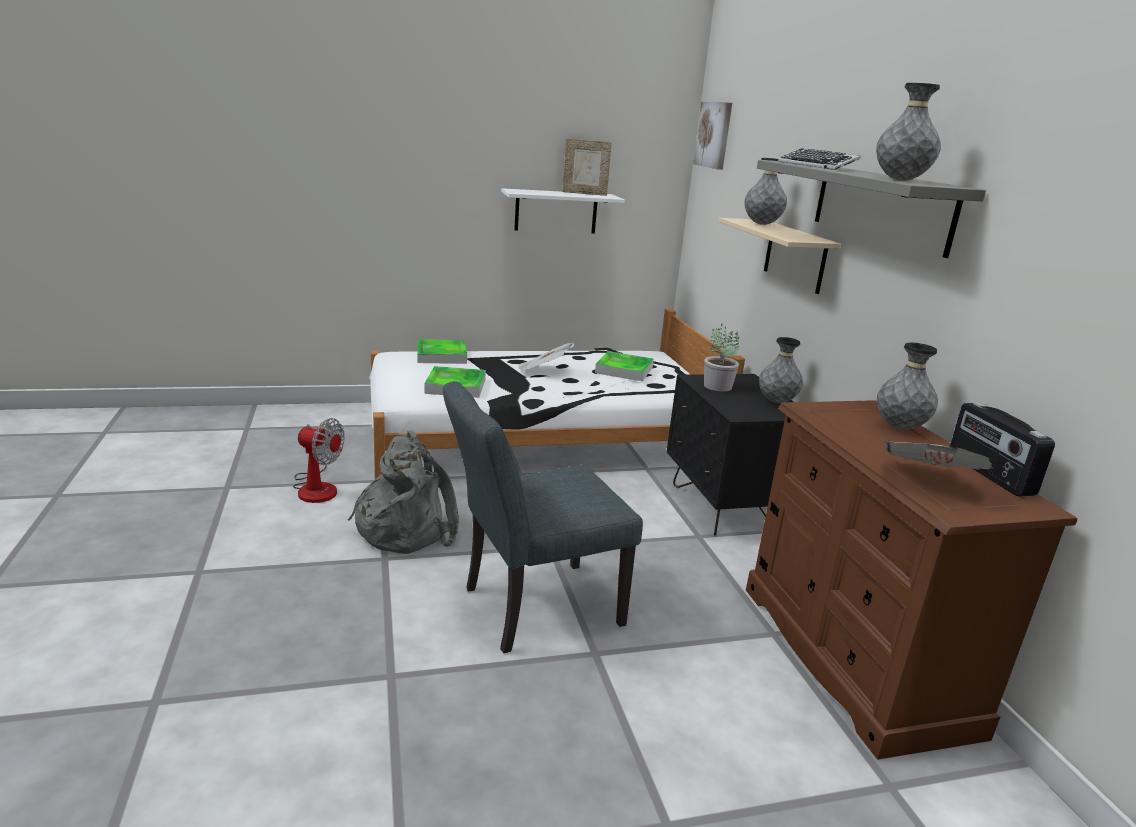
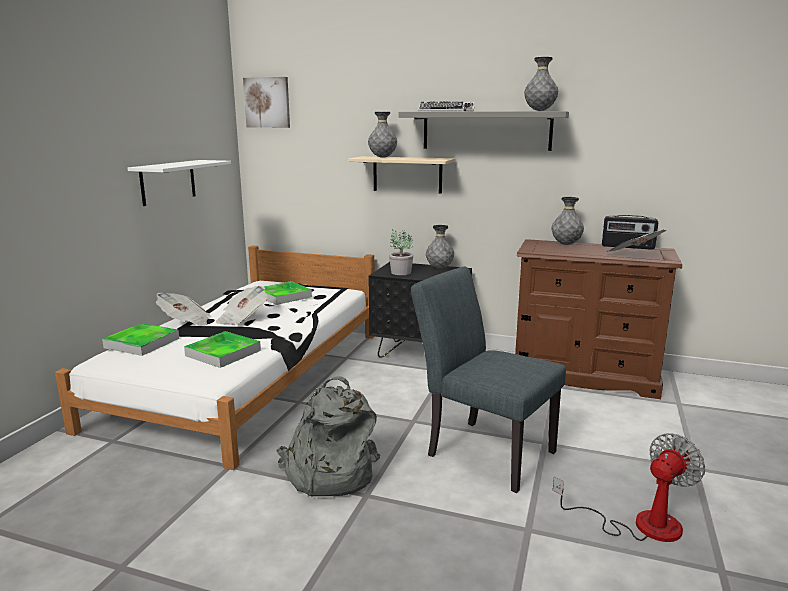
camera: 55 degrees left, 5 degrees down
fan [293,418,345,503] -> fan moved to [553,433,705,542]
grey chair [443,381,643,653] -> grey chair turned 120 degrees clockwise [411,267,566,493]
picture frame [562,139,612,196] -> none
none -> newspaper [156,293,210,326]

